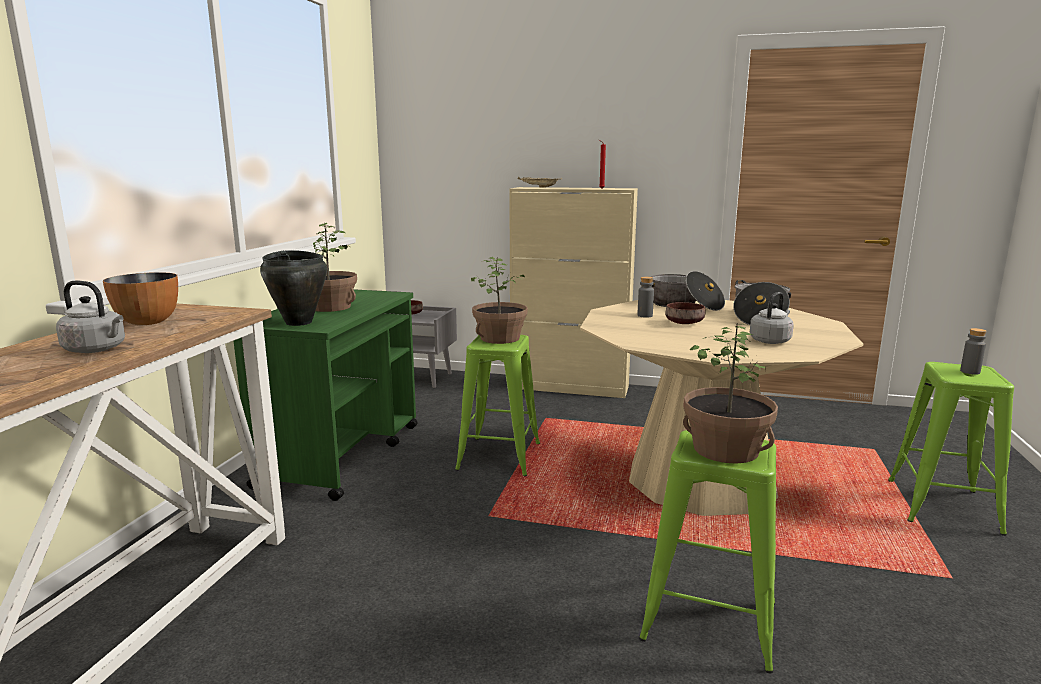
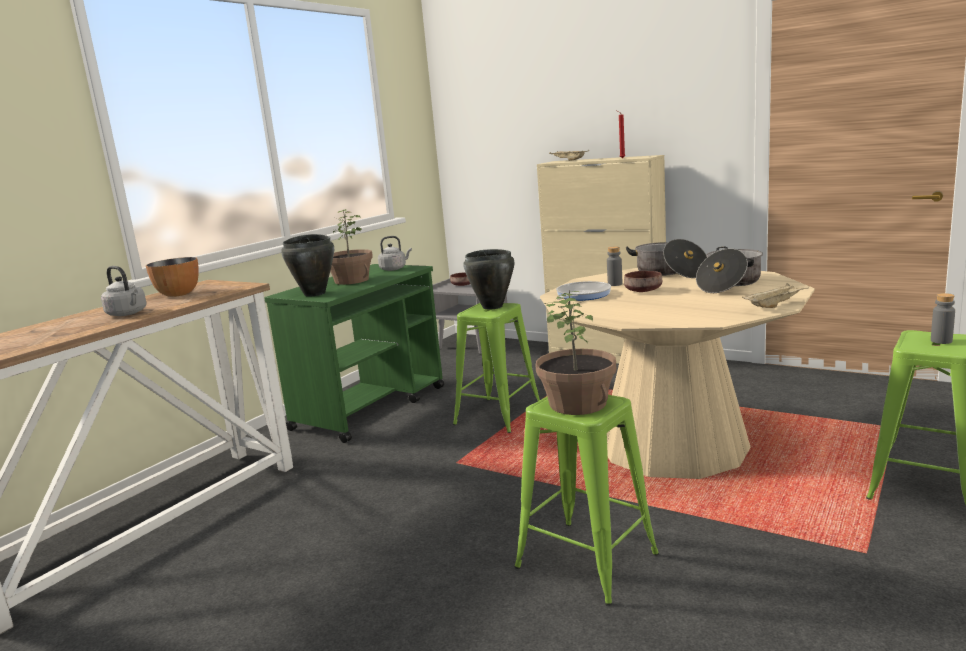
camera: 20 degrees right, 0 degrees up
potted plant [471,257,528,344] -> black cooking pot [463,249,514,309]
grey kettle [750,292,794,344] -> grey kettle moved to [378,236,412,271]
none -> frying pan [556,281,611,301]
none -> beige tray [742,283,809,308]

